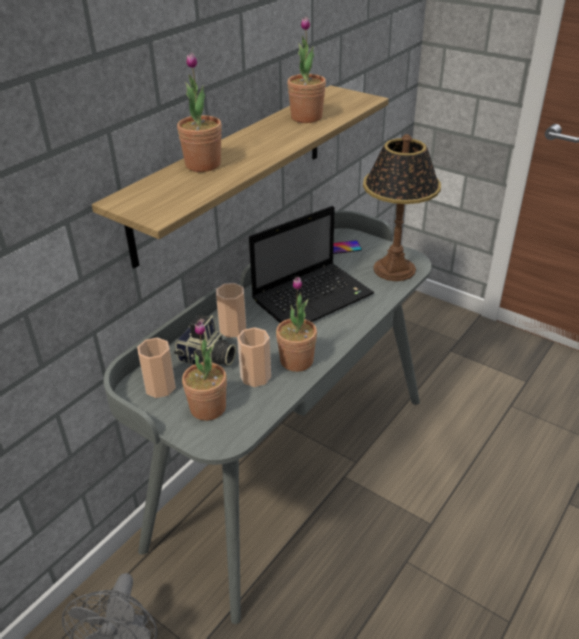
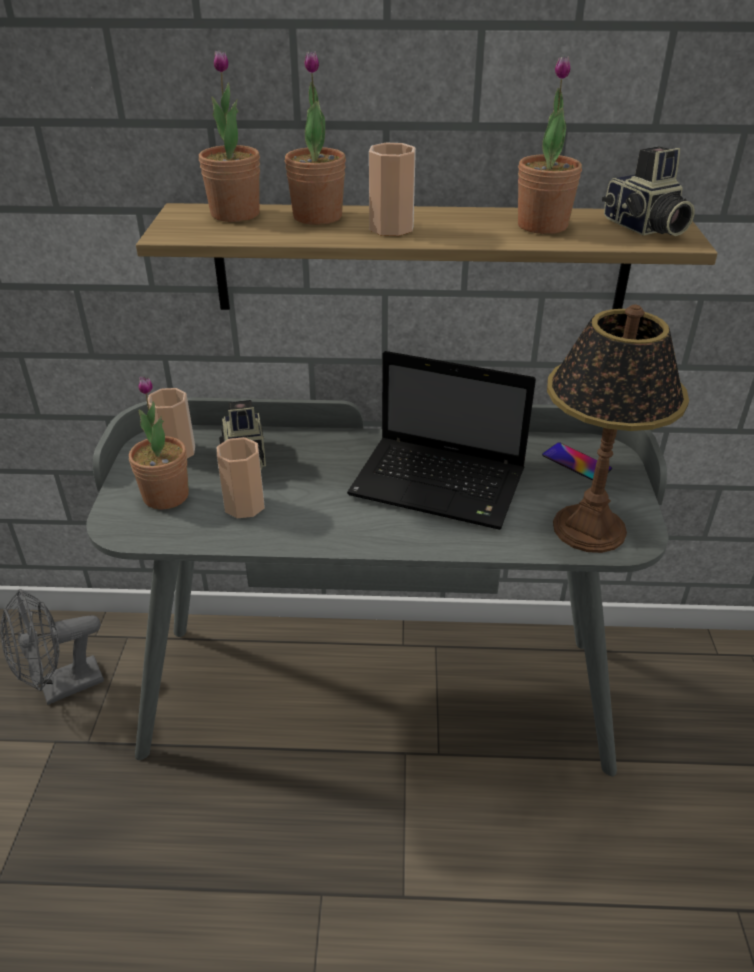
camera: 55 degrees right, 0 degrees up
cup [216,283,246,338] -> cup moved to [369,143,416,236]
potted plant [276,277,317,372] -> potted plant moved to [199,50,260,222]
none -> camera [602,146,695,236]

